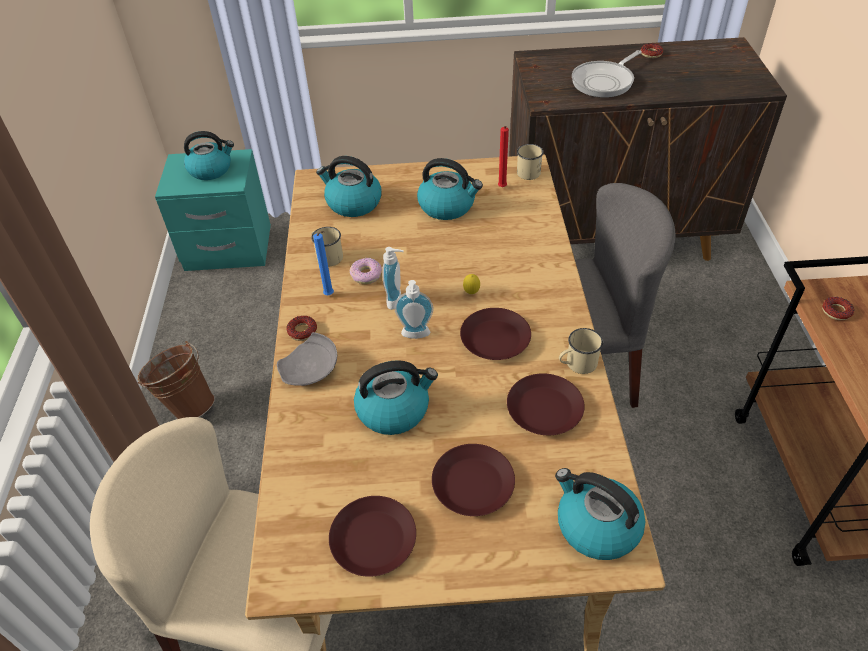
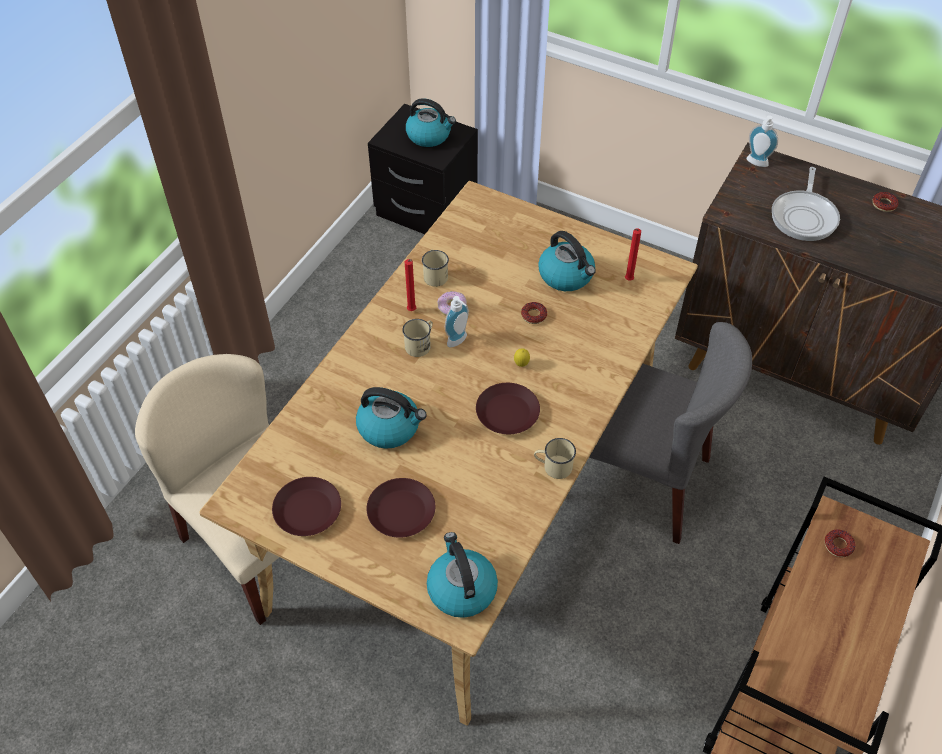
camera: 30 degrees right, 5 degrees up
brown bucket [137,341,215,419] -> none
turquoise nightstand [155,149,271,271] -> black nightstand [368,104,478,234]
grey plate [277,332,337,386] -> none
donut [287,316,317,341] -> donut moved to [521,302,547,324]
blue candle [313,231,334,295] -> red candle [405,259,416,311]
kettle [316,156,381,217] -> none
soap dispenser [394,280,434,339] -> soap dispenser moved to [747,115,778,167]
brown plate [507,373,585,435] -> none
beige mug [517,144,543,180] -> beige mug moved to [402,319,433,357]
frying pan [572,50,642,98] -> frying pan turned 60 degrees counterclockwise [772,167,840,241]

